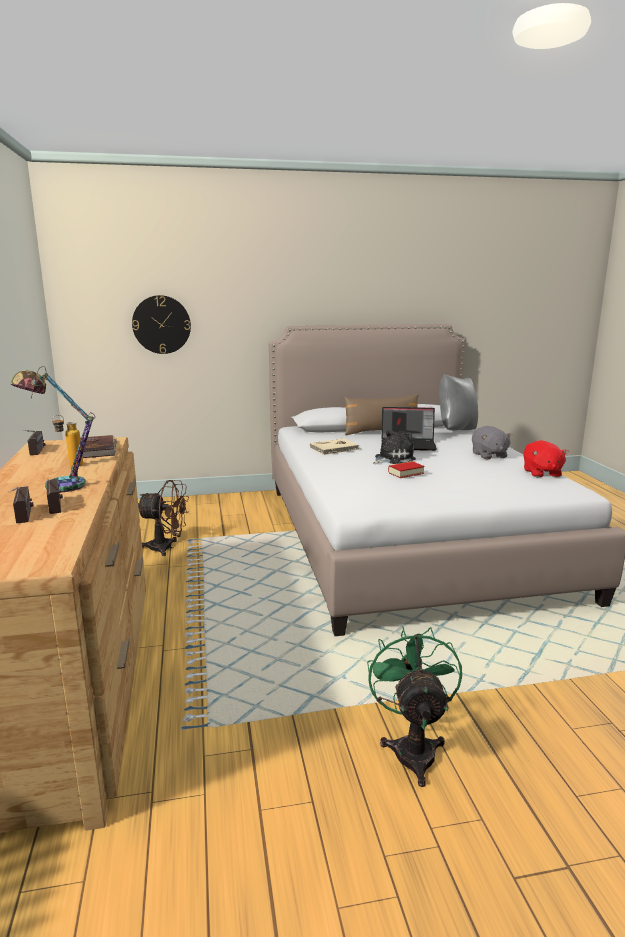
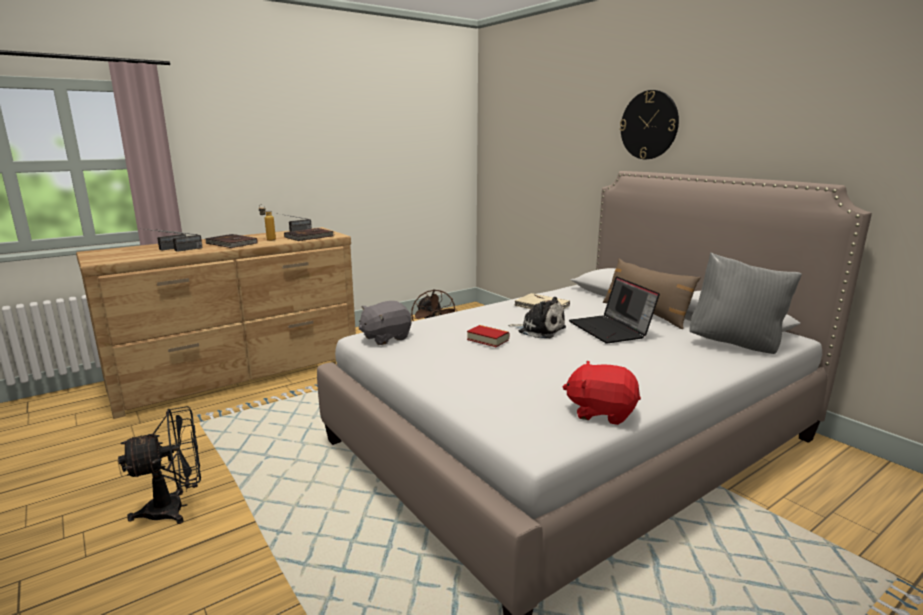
camera: 65 degrees right, 0 degrees up
table lamp [11,366,95,492] -> brown book [205,234,258,248]
wall clock [132,295,191,354] -> wall clock moved to [620,90,679,159]
green fan [367,626,462,787] -> black fan [118,406,201,524]
grey plush toy [472,426,512,459] -> grey plush toy moved to [359,301,412,345]
red plush toy [523,440,569,477] -> red plush toy turned 45 degrees clockwise [563,361,641,425]

